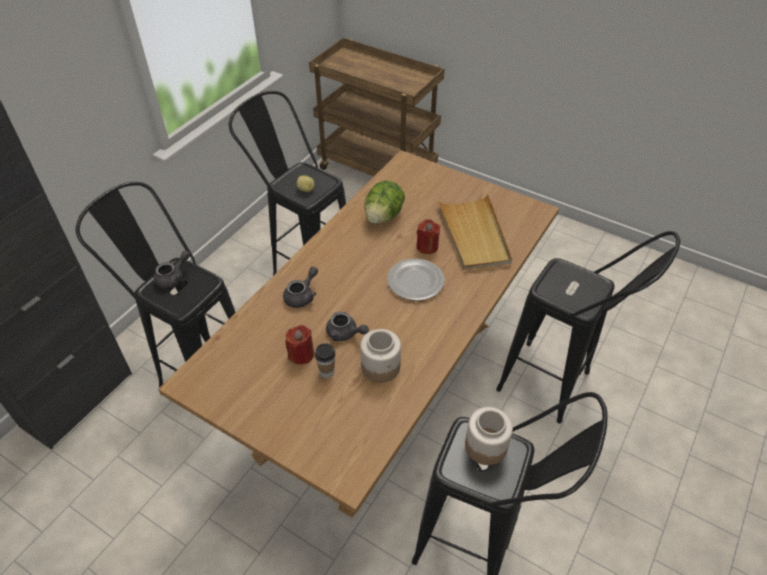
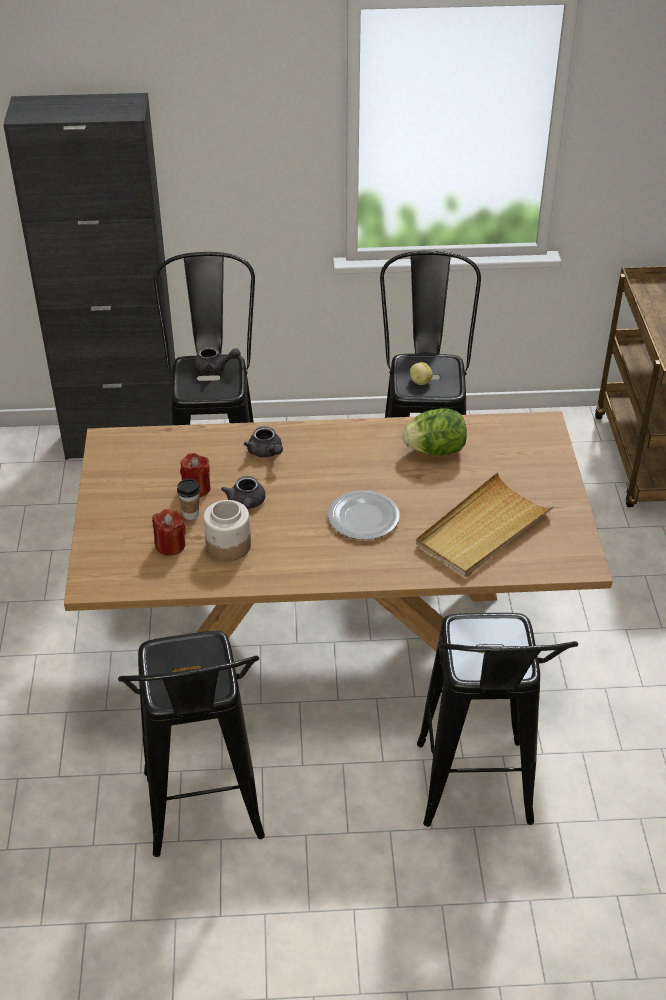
camera: 55 degrees right, 5 degrees down
grey teapot [283,267,318,308] -> grey teapot turned 60 degrees clockwise [244,426,283,458]
red candle [416,219,440,254] -> red candle moved to [152,509,186,556]
jar [465,407,513,465] -> none

